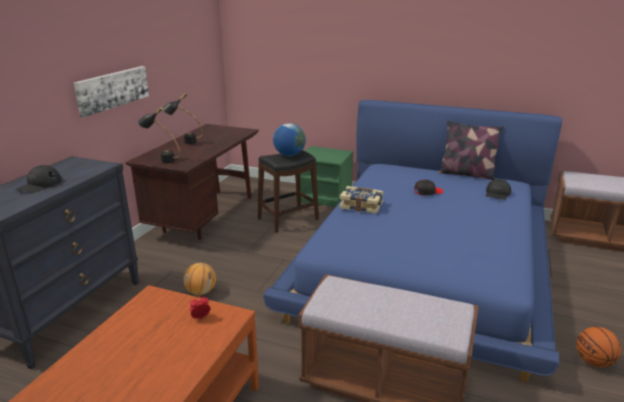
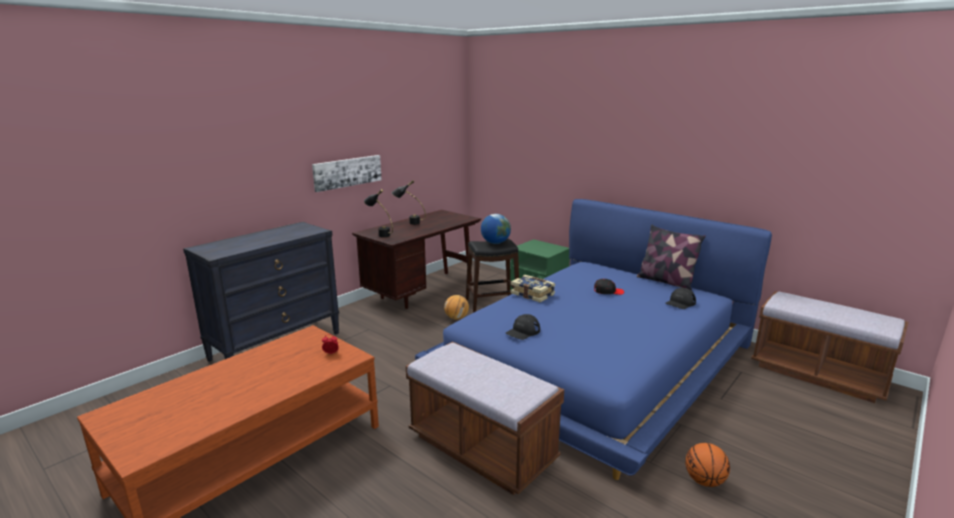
camera: 20 degrees right, 5 degrees down
black cap [16,165,62,193] -> black cap moved to [506,314,540,340]
basketball [183,263,216,295] -> basketball moved to [444,295,469,320]

